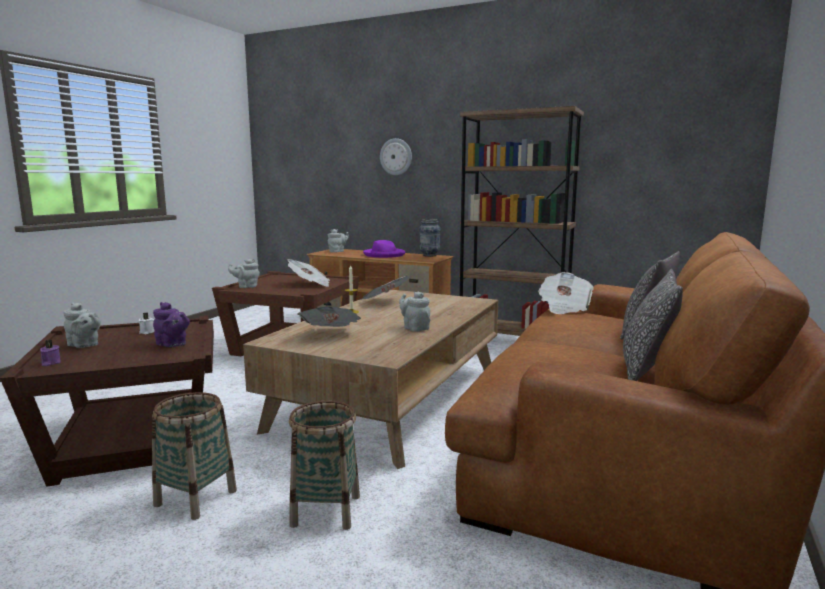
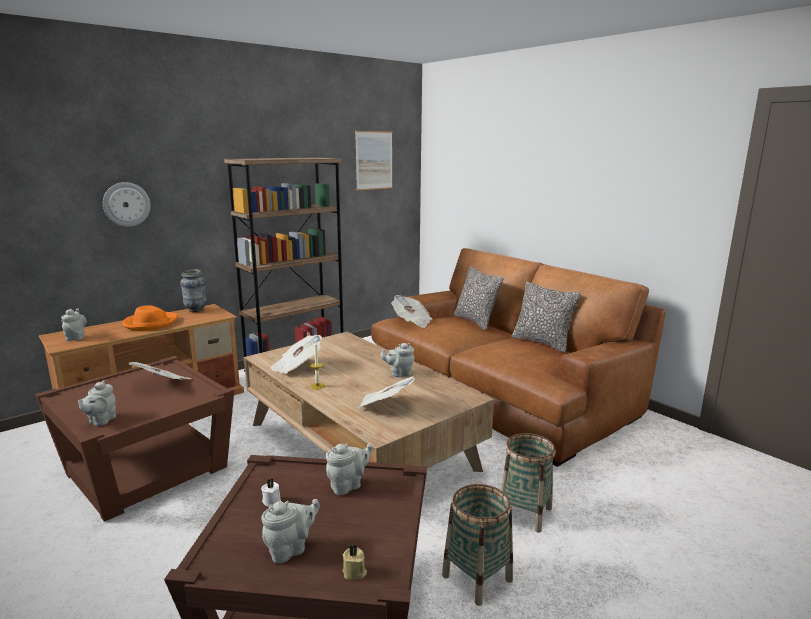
camera: 65 degrees left, 5 degrees up
purple candle [40,340,61,366] -> beige candle [342,545,367,579]
purple teapot [153,302,190,347] -> grey teapot [326,443,373,495]
purple hat [363,240,405,258] -> orange hat [122,305,178,331]
none -> picture [355,131,393,190]

